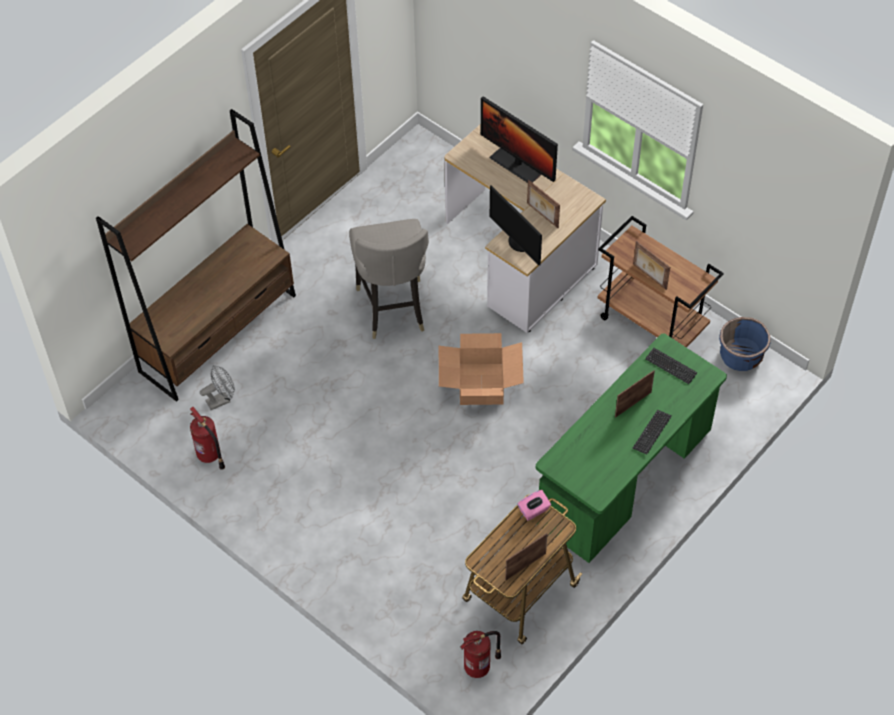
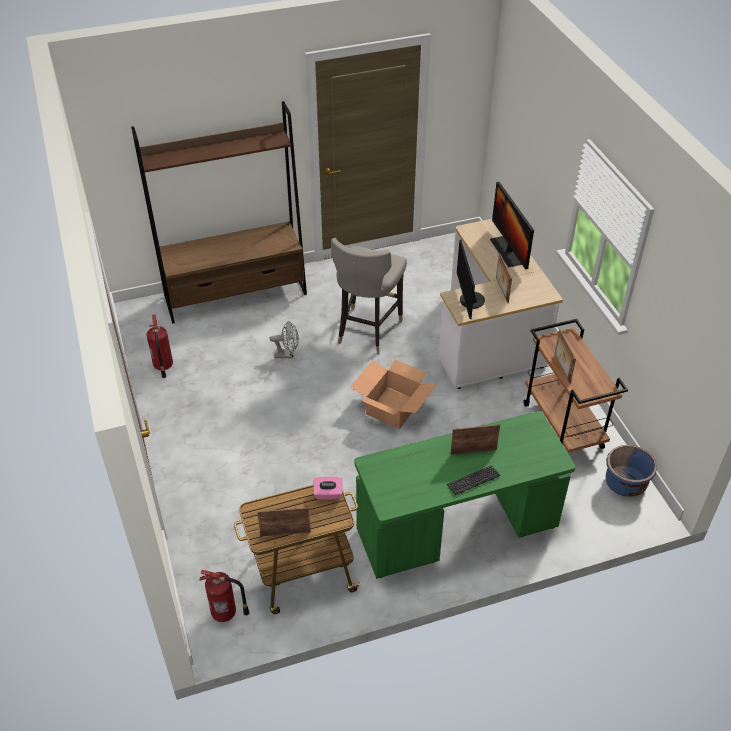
camera: 30 degrees right, 10 degrees down
grey fan [200,365,235,410] -> grey fan moved to [269,321,299,359]
keyboard [645,348,698,384] -> none

